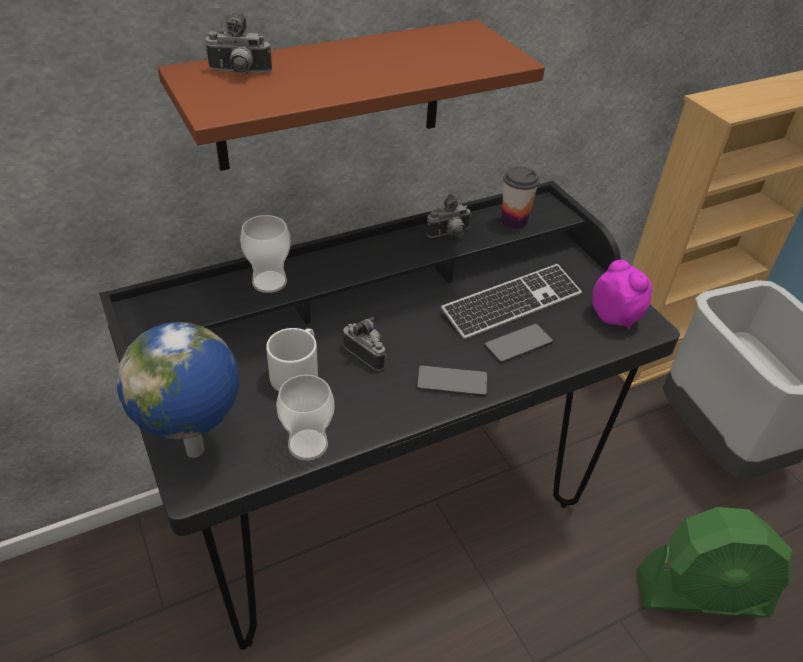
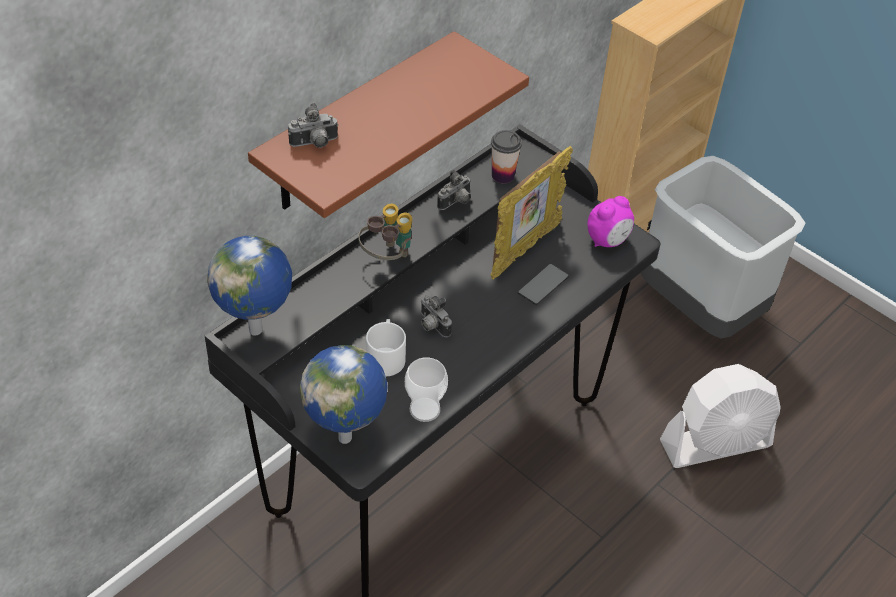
camera: 20 degrees left, 5 degrees up
cup [240,215,291,293] -> none
camera [343,317,387,371] -> camera turned 150 degrees counterclockwise [421,295,452,337]
phone [416,365,488,397] -> none
keyboard [441,264,582,339] -> picture frame [491,146,573,279]
alarm clock [592,260,652,329] -> alarm clock turned 105 degrees clockwise [587,196,634,247]
green fan [637,507,792,618] -> white fan [660,364,780,468]
none -> globe [207,236,292,336]
none -> binoculars [359,204,412,260]

